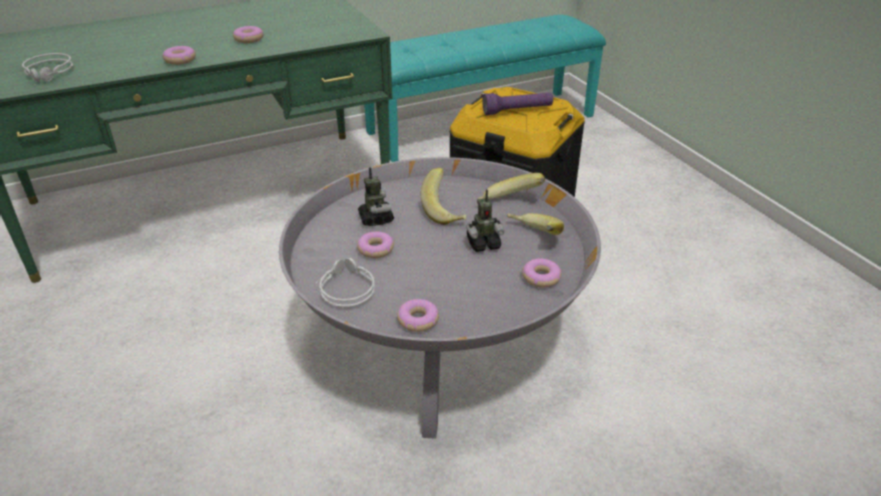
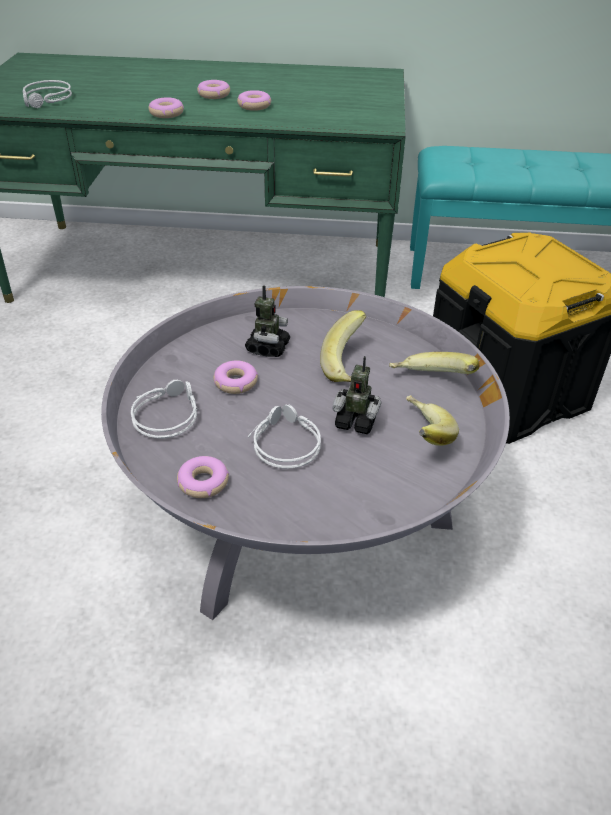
camera: 30 degrees right, 5 degrees up
purple flashlight [482,92,553,115] -> none
donut [522,259,561,288] -> donut moved to [197,80,230,99]
none -> grey headphones [248,405,321,469]

